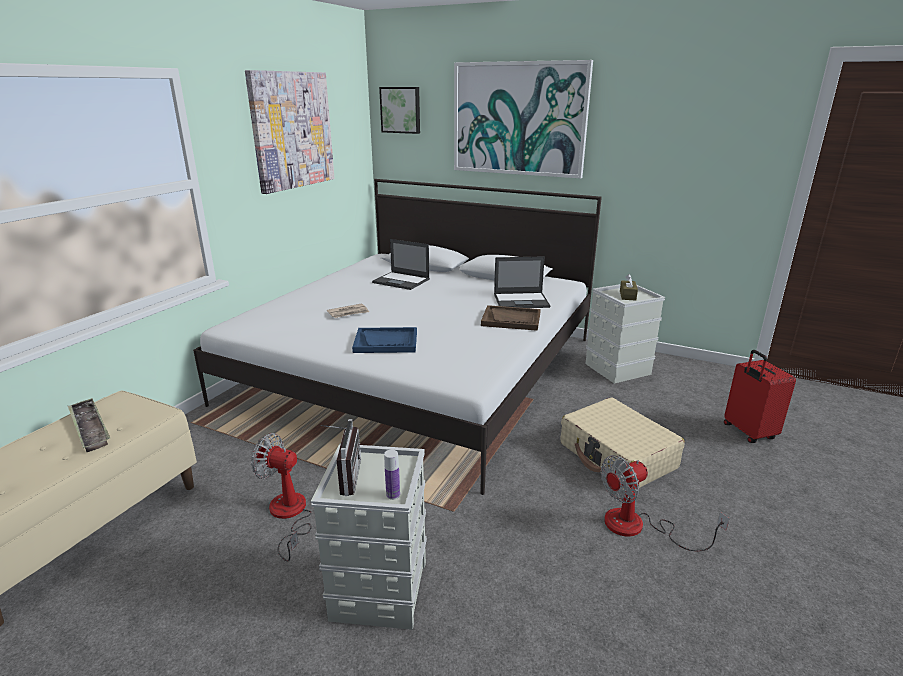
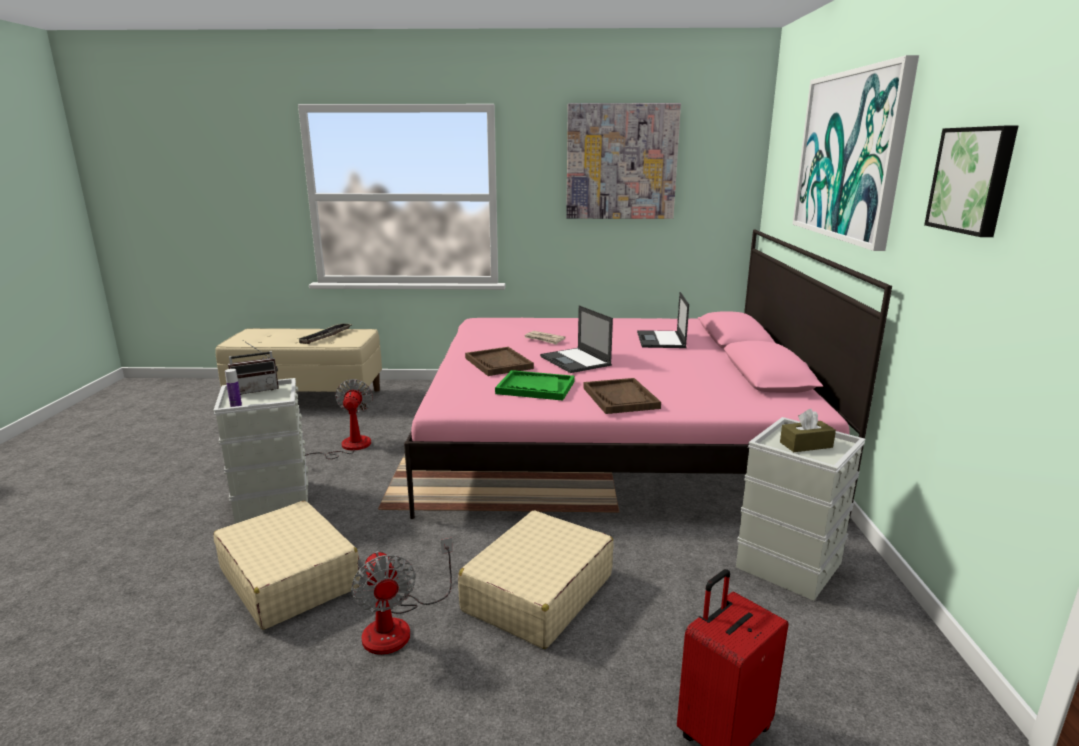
camera: 65 degrees right, 5 degrees down
white bed [193,179,602,495] -> pink bed [404,229,892,524]
blue tray [352,327,417,353] -> brown tray [465,347,534,376]
picture [379,87,420,134] -> picture moved to [924,126,1018,237]
laptop [494,256,550,308] -> laptop moved to [540,305,613,373]
fan [600,455,730,551] -> fan turned 150 degrees counterclockwise [351,537,453,655]
none -> beige suitcase [213,501,360,630]
none -> green tray [495,370,575,401]

